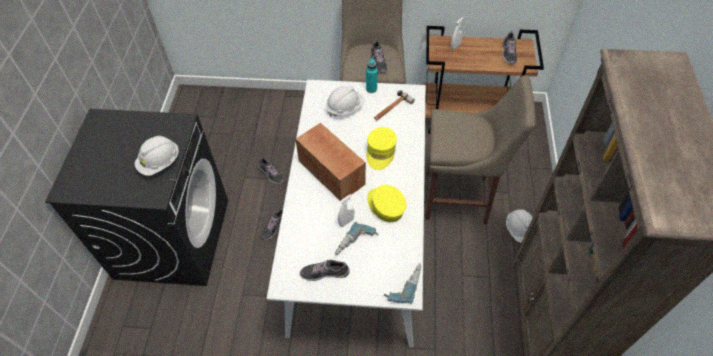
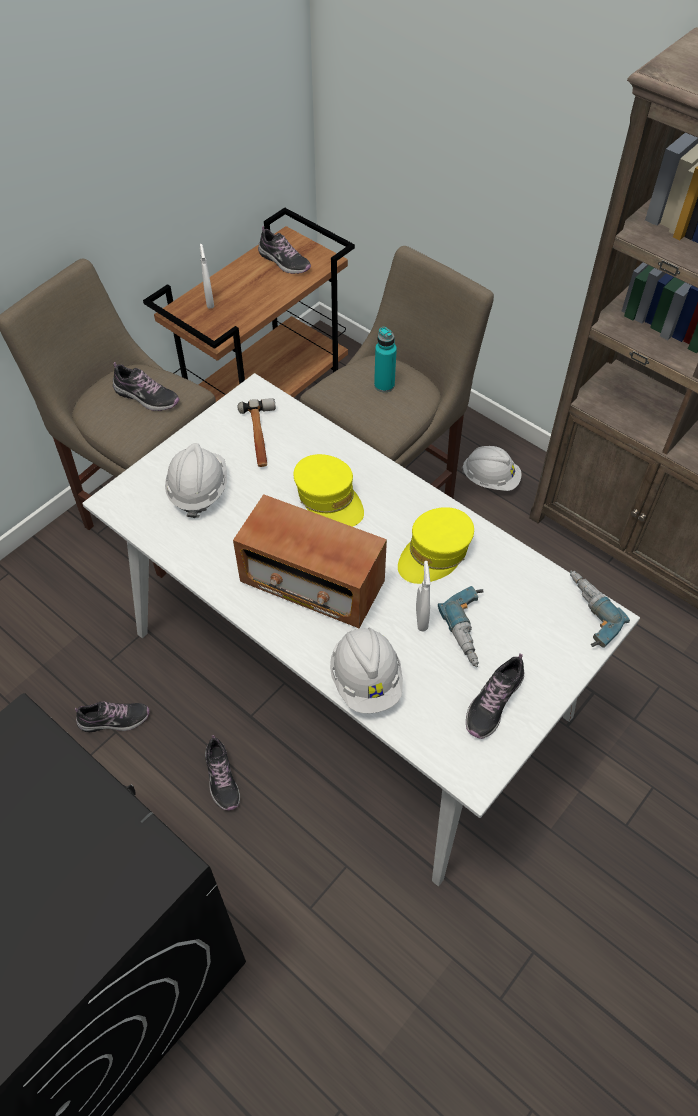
camera: 55 degrees left, 0 degrees up
white hard hat [135,136,179,176] -> white hard hat moved to [330,627,403,713]
radio [295,123,366,201] -> radio turned 150 degrees counterclockwise [233,494,387,628]
turquoise bottle [366,58,378,93] -> turquoise bottle moved to [374,327,397,392]
yellow cap [367,185,406,222] -> yellow cap turned 45 degrees counterclockwise [398,507,474,584]

